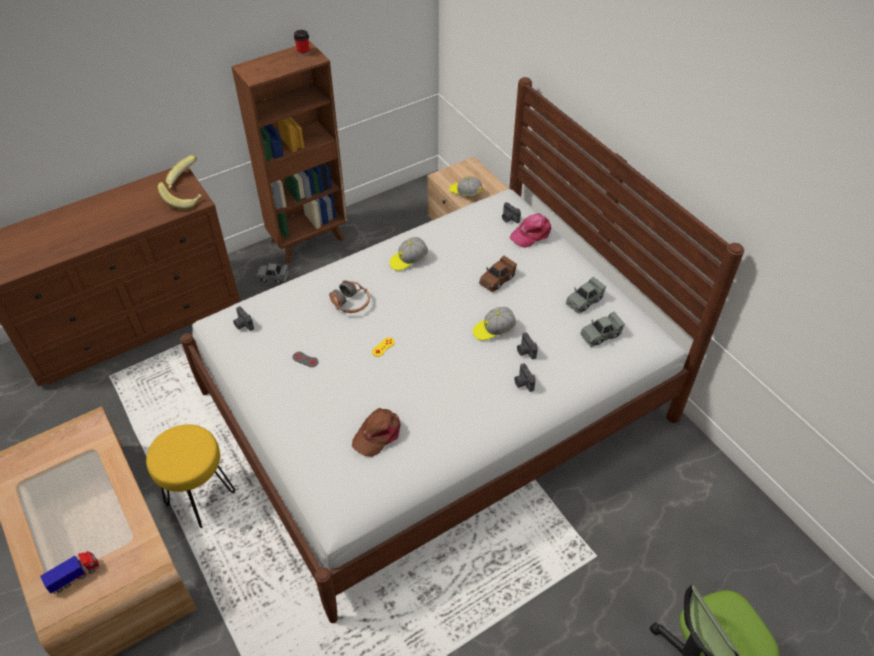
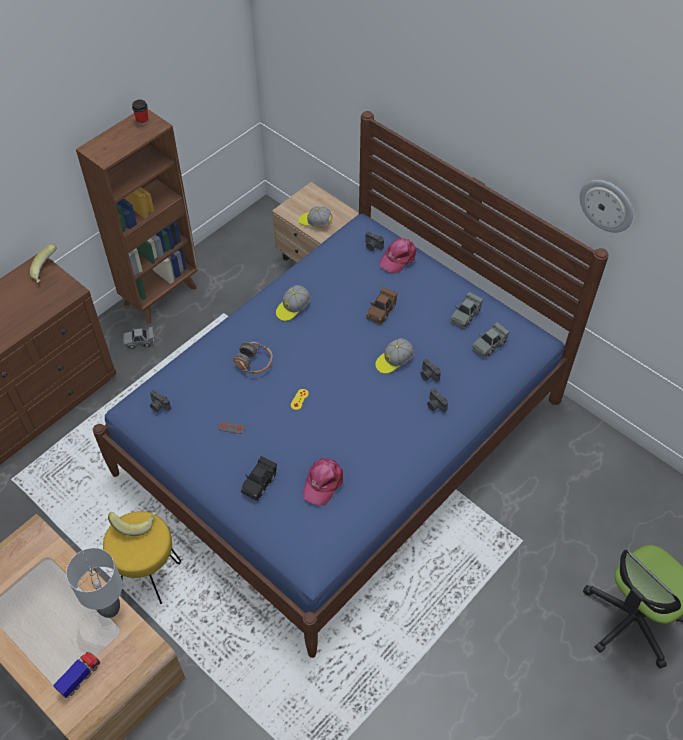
camera: 15 degrees left, 5 degrees up
banana [157,182,202,210] -> banana moved to [108,512,156,536]
white bed [180,77,744,623] -> blue bed [93,111,609,658]
brown cap [352,408,401,457] -> pink cap [302,458,343,505]
none -> grey table lamp [66,548,123,618]
none -> black toy car [241,456,277,501]
none -> wall clock [580,180,633,233]

